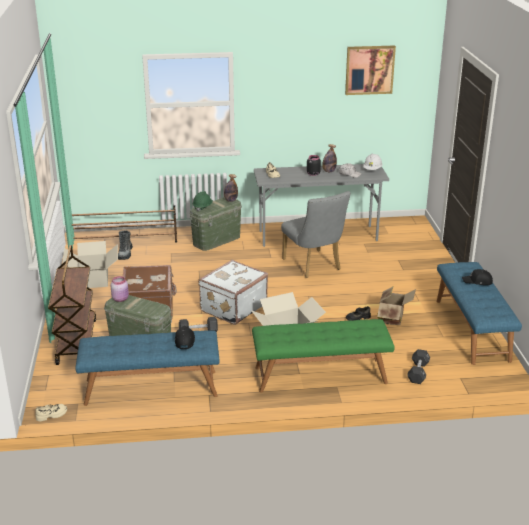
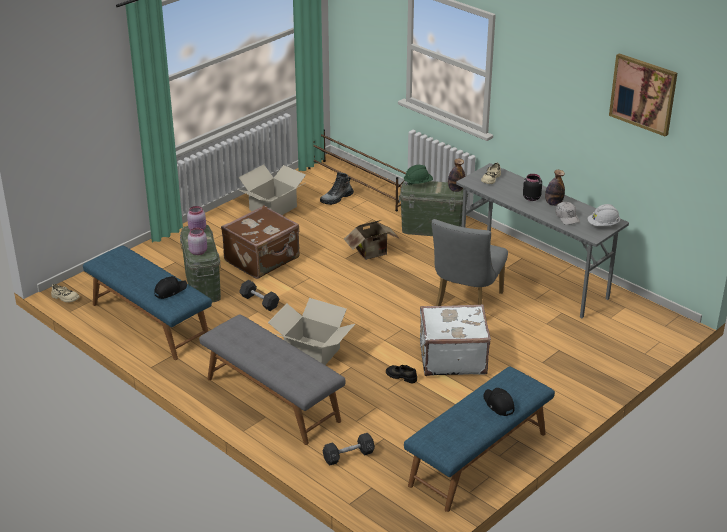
camera: 50 degrees right, 5 degrees up
brown cart [48,245,96,365] -> none
white suitcase [198,260,268,325] -> white suitcase moved to [420,304,491,376]
green bench [252,319,395,393] -> grey bench [199,314,346,445]
cardboard box [377,286,416,325] -> cardboard box moved to [344,220,400,260]
none -> pink jar [188,228,207,255]

